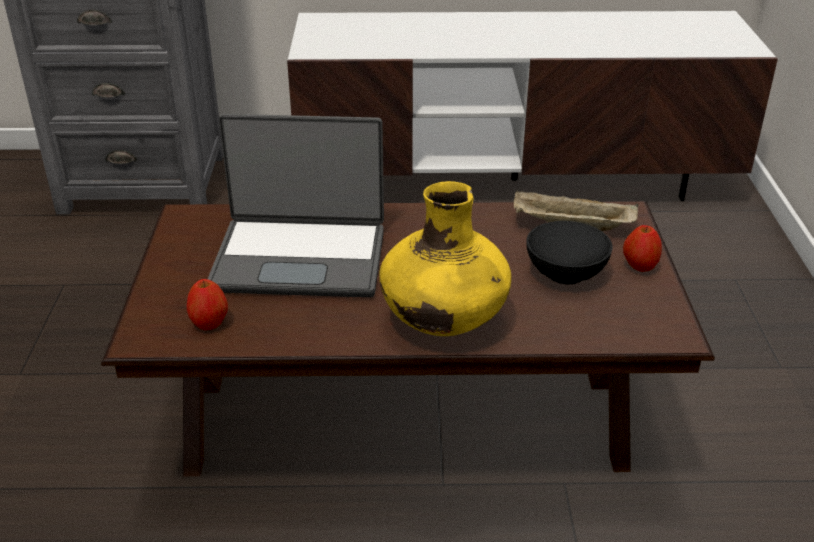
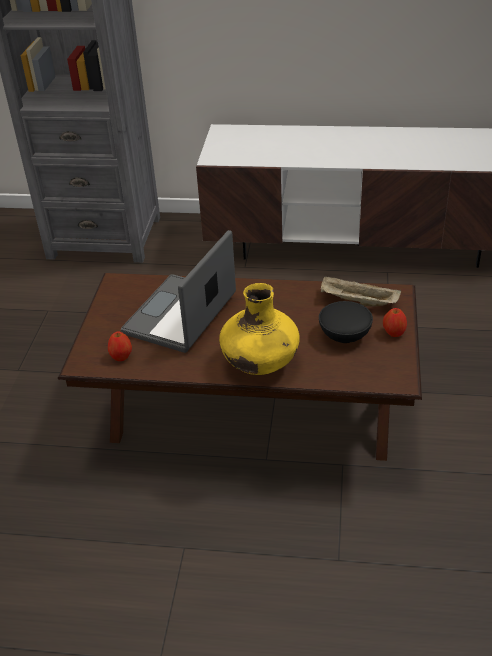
camera: 10 degrees right, 5 degrees up
laptop [208,114,384,298] -> laptop turned 105 degrees clockwise [121,230,236,353]

